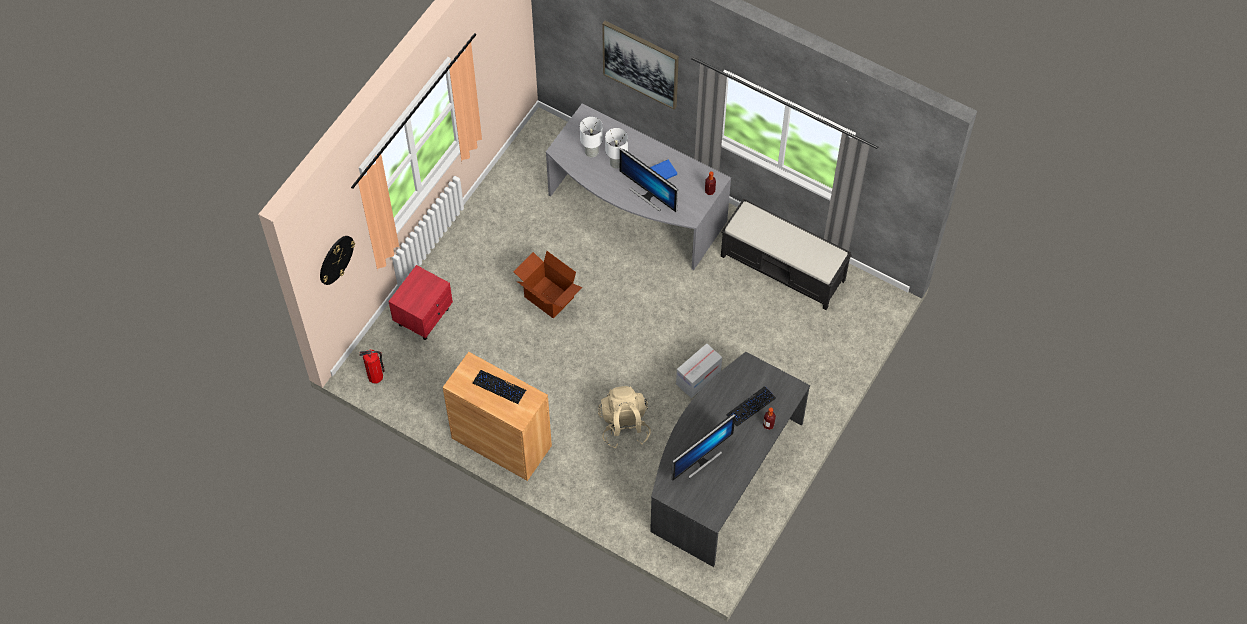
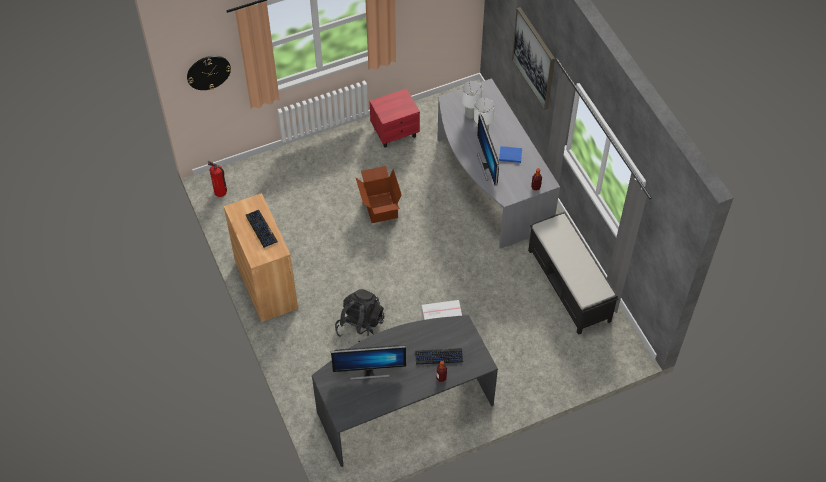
camera: 35 degrees right, 5 degrees down
red nightstand [388,265,453,340] -> red nightstand moved to [369,88,420,148]
beige backpack [598,386,651,448] -> black backpack [335,289,384,342]

